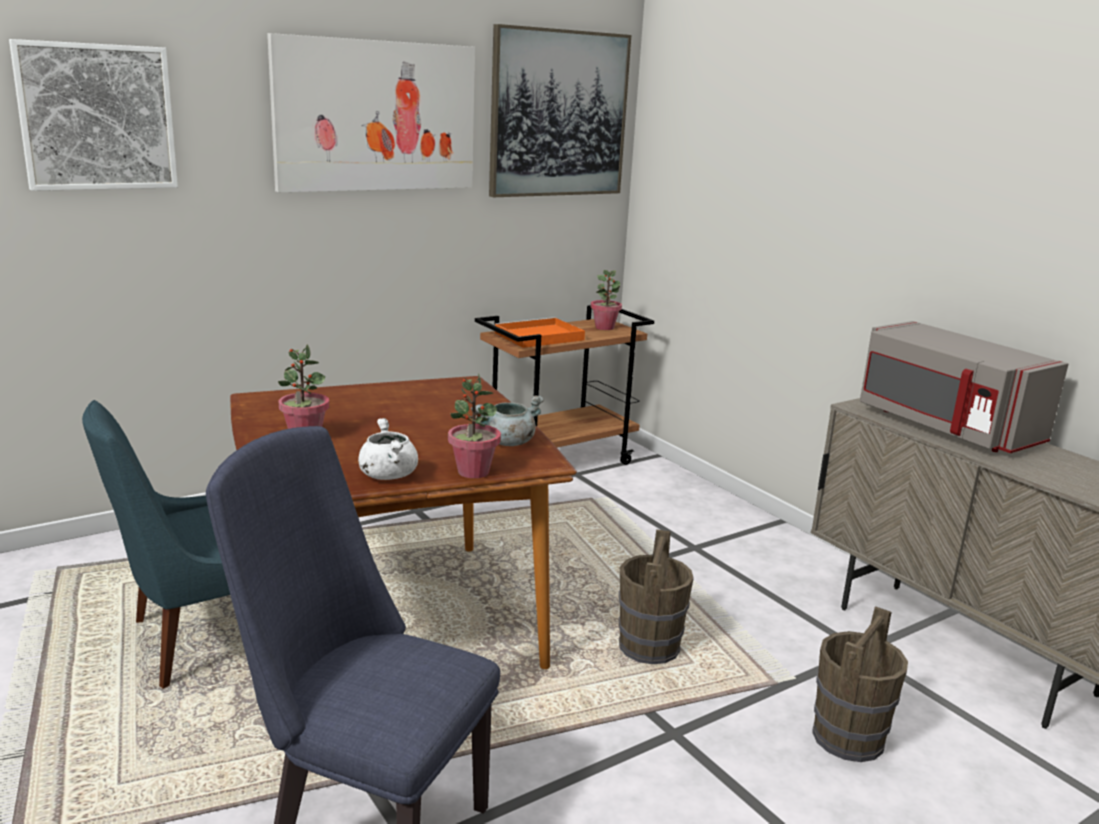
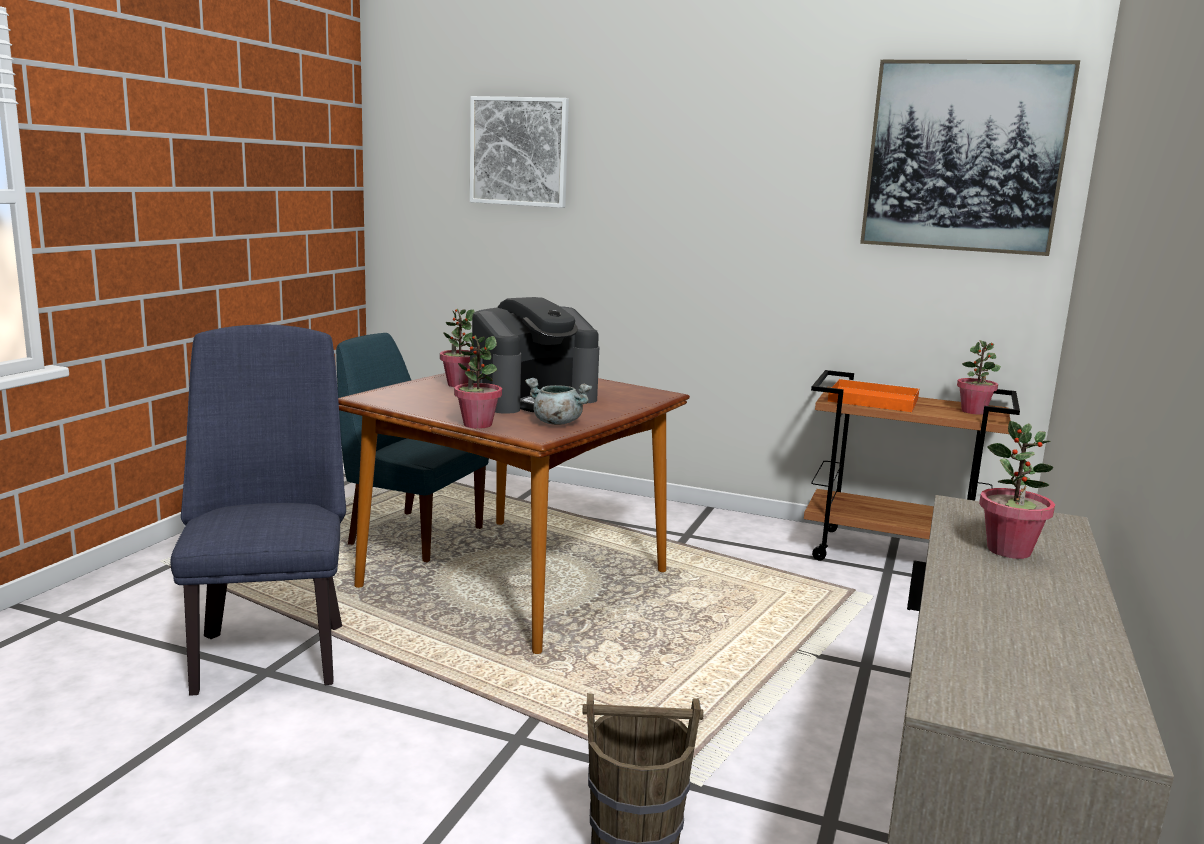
camera: 55 degrees right, 5 degrees down
picture [267,33,475,192] -> none
white cooking pot [358,418,418,480] -> none
brown bucket [619,529,694,664] -> none
grey microwave [860,321,1068,453] -> potted plant [979,421,1055,559]
none -> coffee machine [470,297,599,414]

